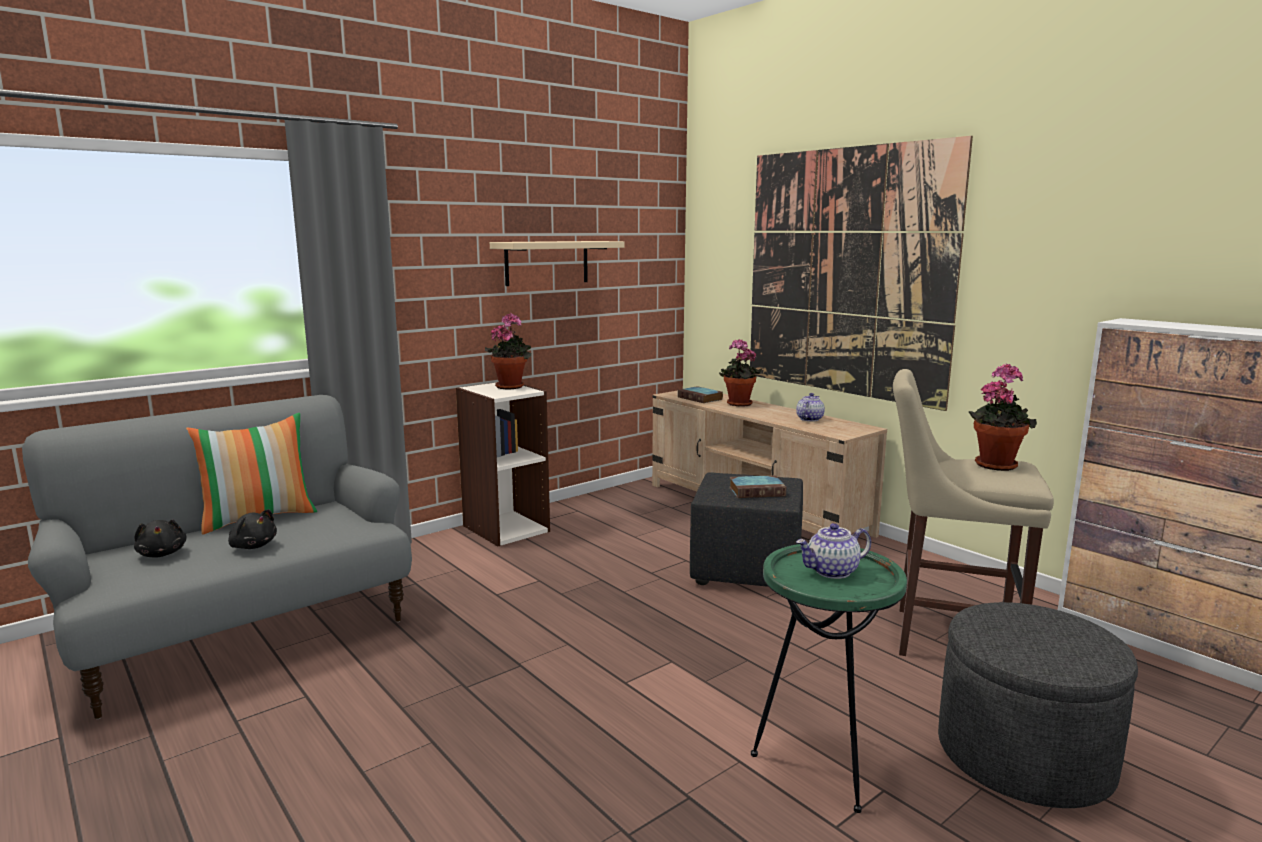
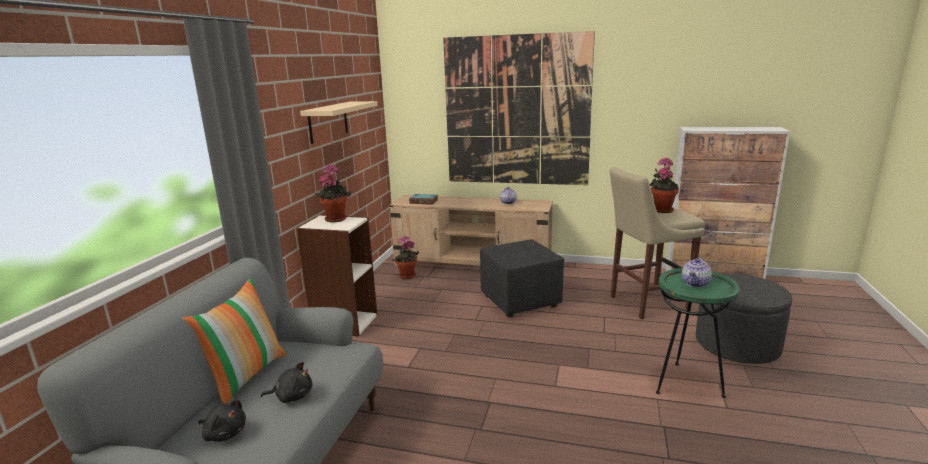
camera: 35 degrees left, 5 degrees up
potted plant [719,339,762,407] -> potted plant moved to [392,236,419,279]
book [730,475,786,498] -> none

